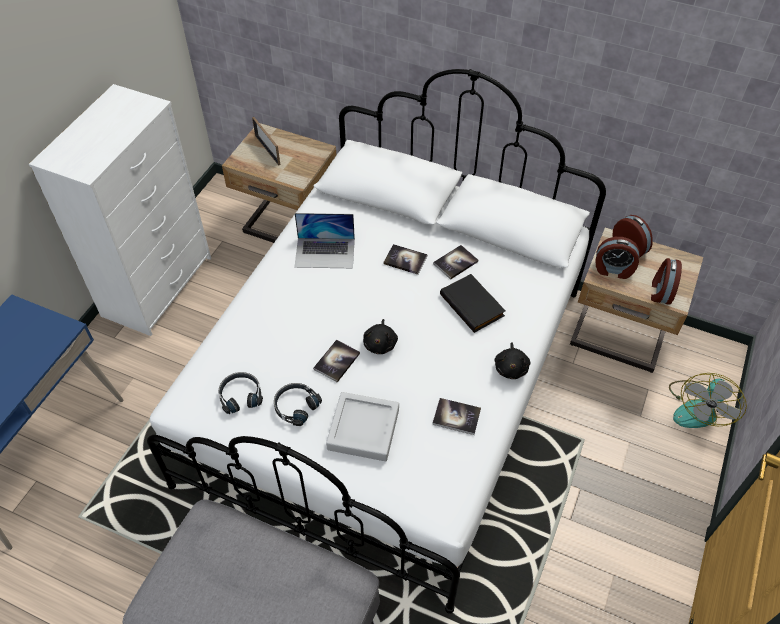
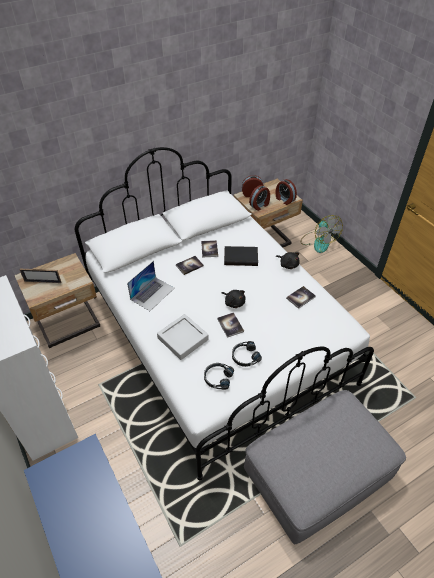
camera: 55 degrees left, 5 degrees down
grey tray [326,392,399,461] -> grey tray moved to [157,314,209,360]

